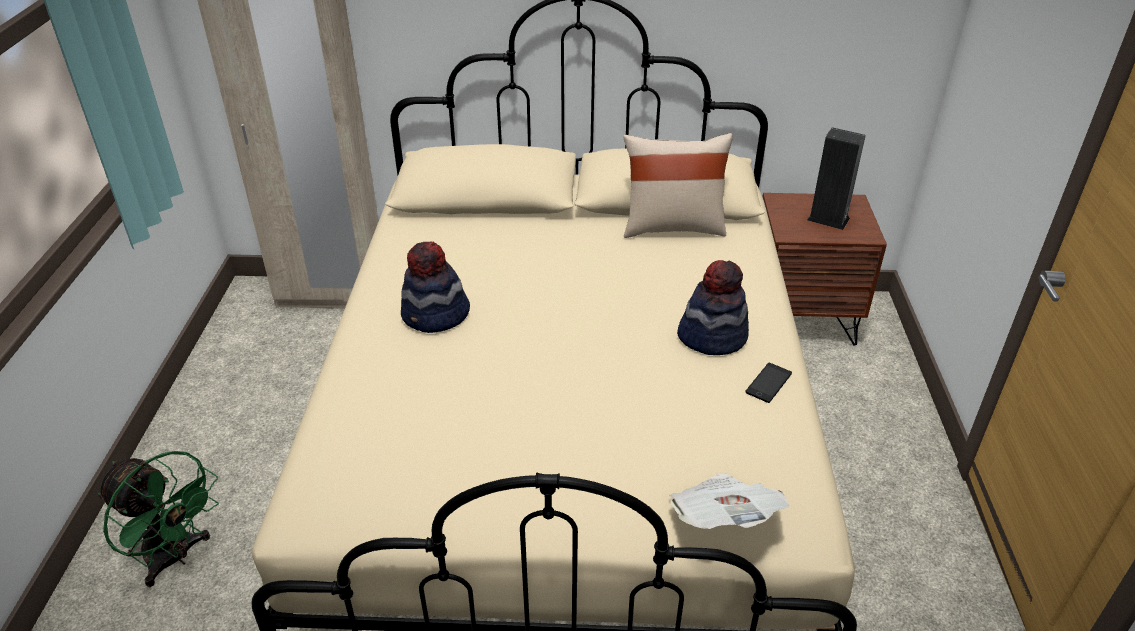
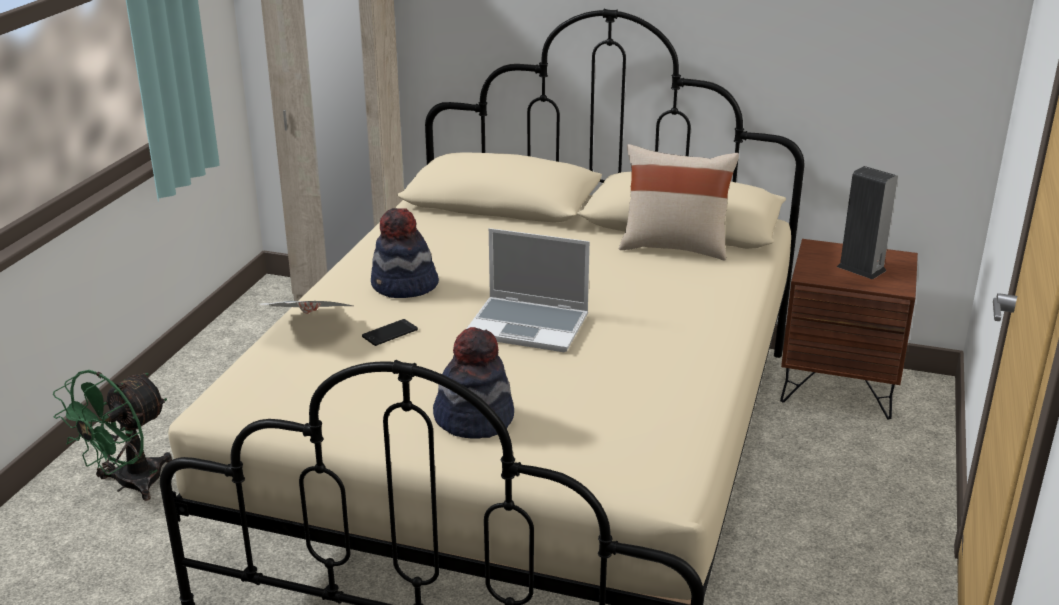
camera: 15 degrees right, 10 degrees down
green fan [98,451,219,587] -> green fan turned 75 degrees clockwise [53,370,172,501]
newspaper [669,473,790,529] -> newspaper moved to [257,301,353,314]
hat [677,260,749,355] -> hat moved to [433,327,514,439]
phone [745,363,792,403] -> phone moved to [362,319,418,346]
none -> laptop [466,228,590,352]

